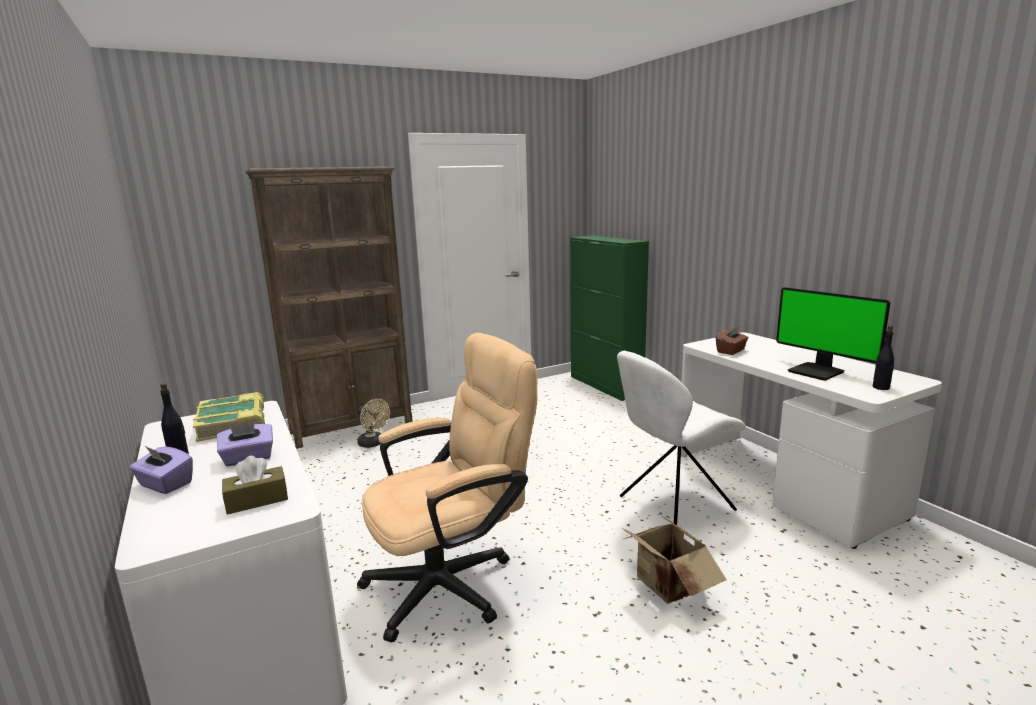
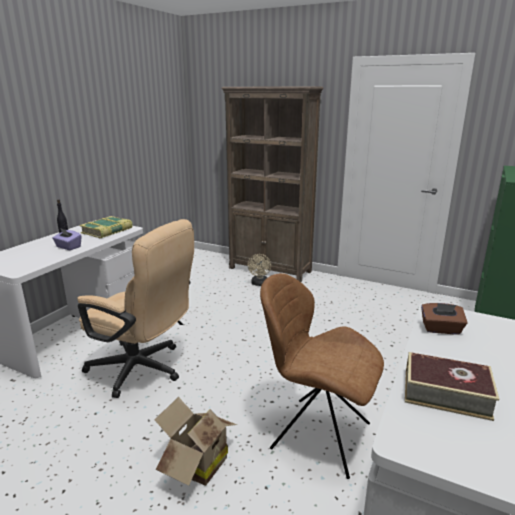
camera: 55 degrees right, 5 degrees up
purple tissue box [129,445,193,494] -> none
brown tissue box [222,456,288,515] -> none
white chair [617,351,746,525] -> brown chair [260,273,384,479]
monitor [776,287,890,381] -> book [405,352,499,421]
black bottle [873,326,894,390] -> none

